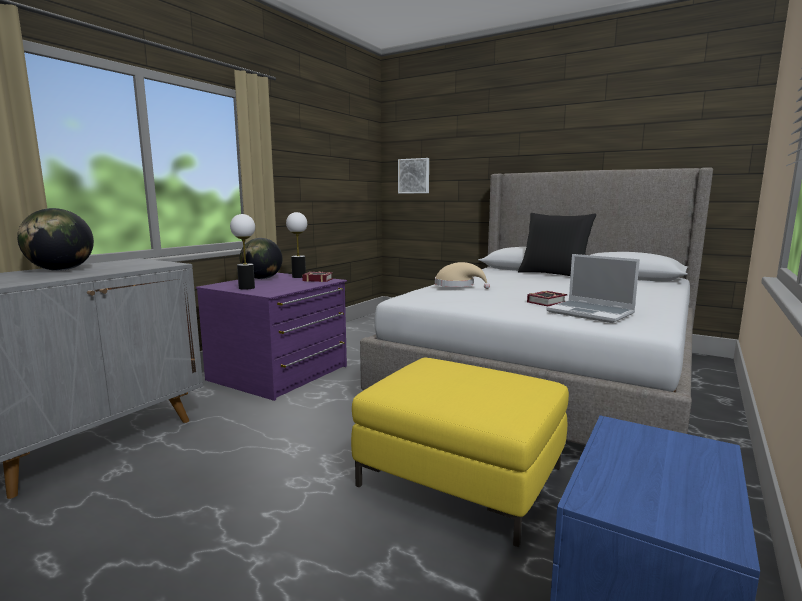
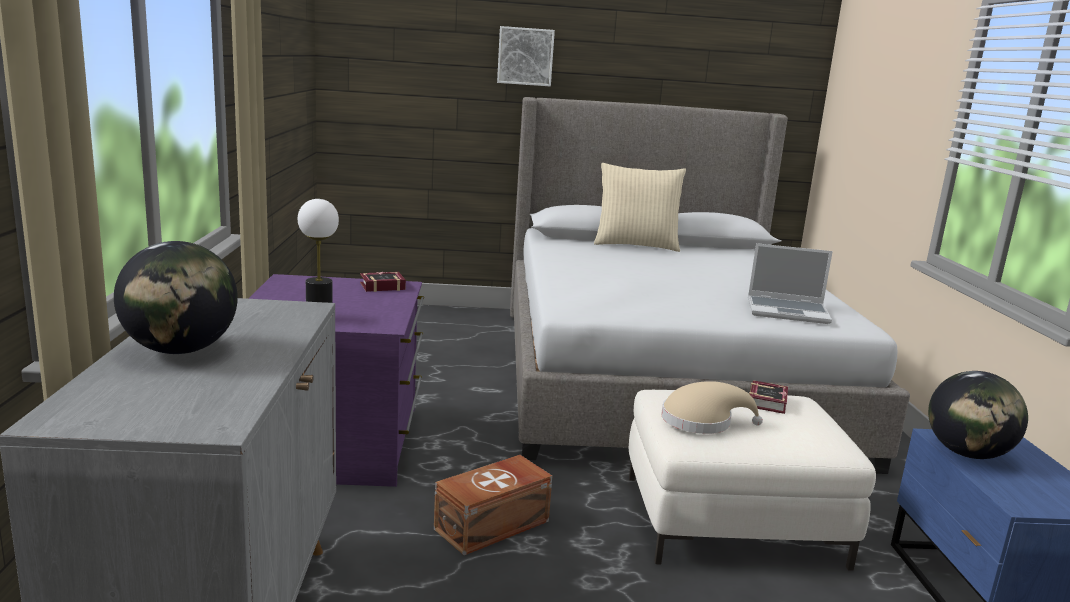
camera: 35 degrees left, 5 degrees up
globe [240,238,282,279] -> globe moved to [928,371,1028,459]
table lamp [286,212,307,278] -> none
yellow ottoman [351,357,569,547] -> white ottoman [629,390,876,571]
picture [398,158,429,193] -> picture moved to [497,26,555,86]
beige hat [435,262,490,289] -> beige hat moved to [661,381,763,434]
black pillow [518,213,596,276] -> beige pillow [594,163,686,252]
book [527,291,568,306] -> book moved to [749,380,788,414]
none -> brown storage box [434,455,552,555]

